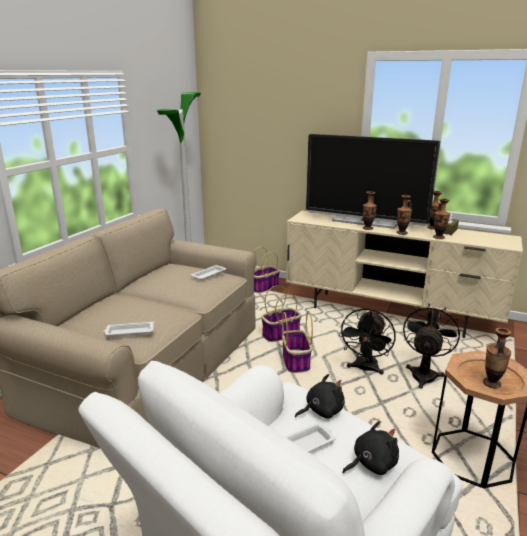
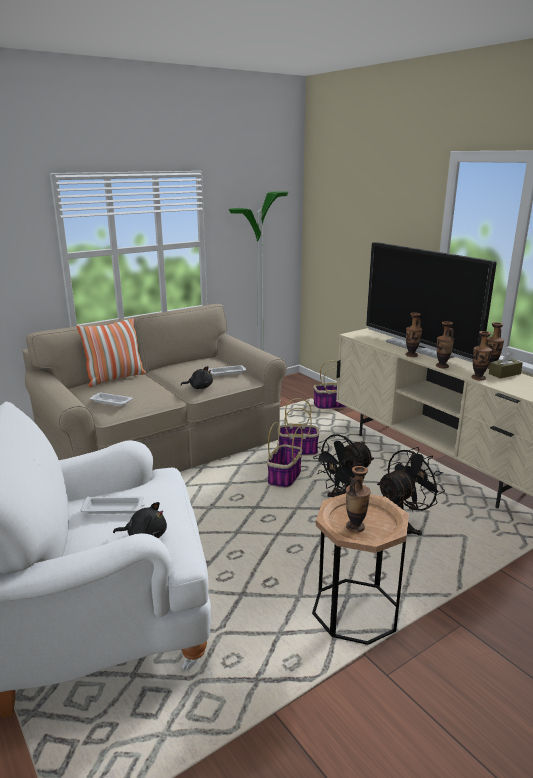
camera: 30 degrees right, 0 degrees up
black plush toy [295,374,345,418] -> black plush toy moved to [181,366,213,389]
none -> pillow [77,318,146,387]

